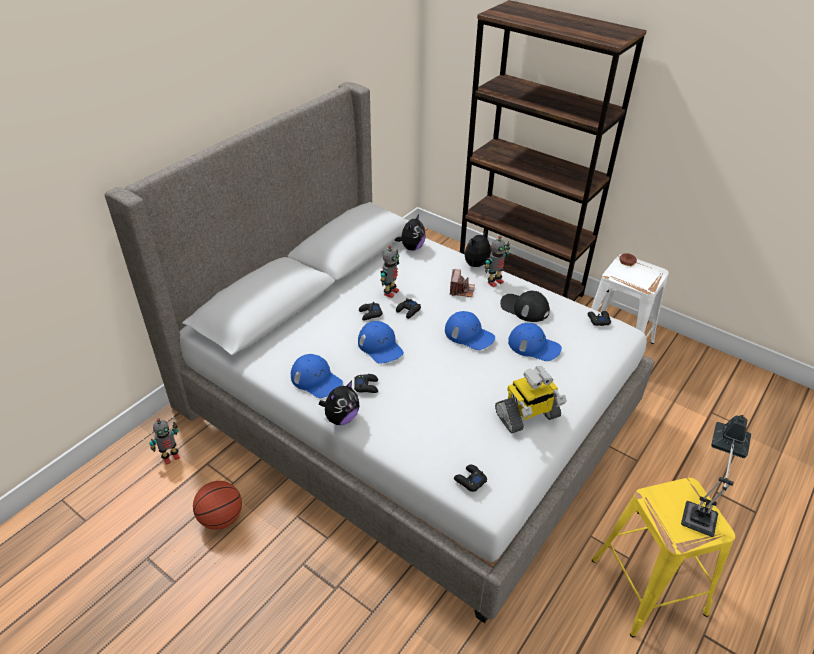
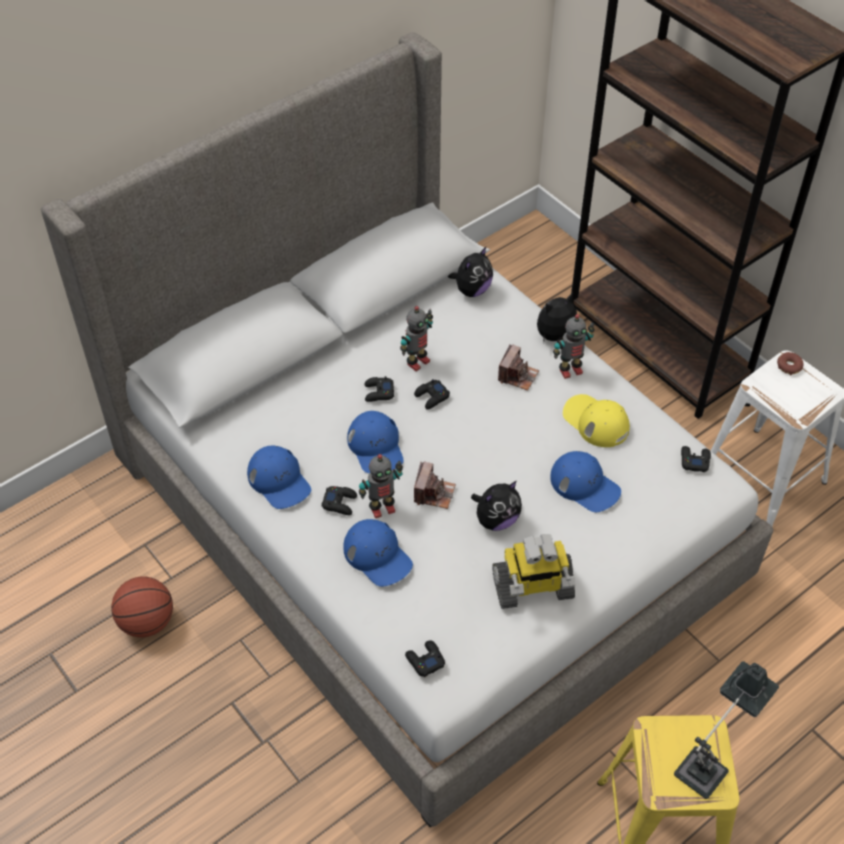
camera: 15 degrees right, 10 degrees up
toy robot [149,418,180,465] -> toy robot moved to [359,454,403,518]
plush toy [319,381,359,425] -> plush toy moved to [471,481,522,531]
blue cap [445,311,495,350] -> blue cap moved to [343,519,413,587]
black cap [500,290,550,322] -> yellow cap [563,394,630,447]
none -> camera [414,462,456,509]

